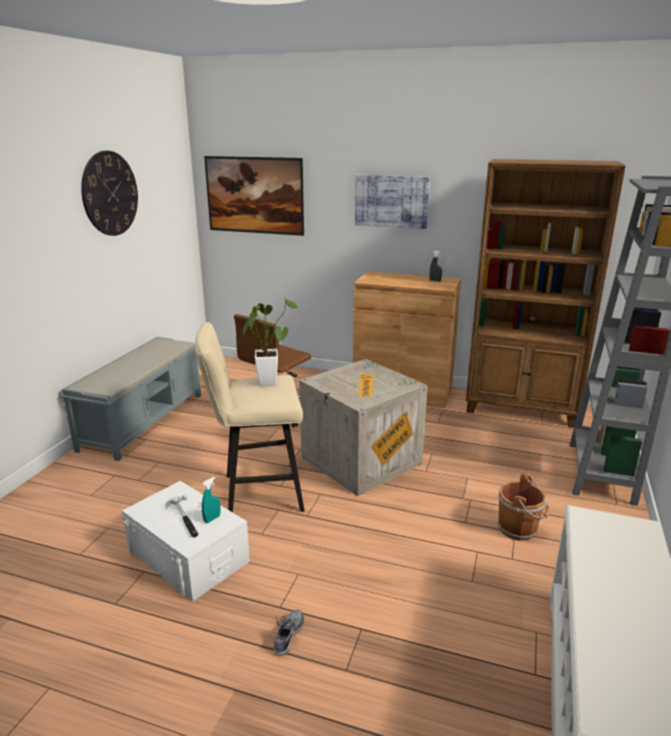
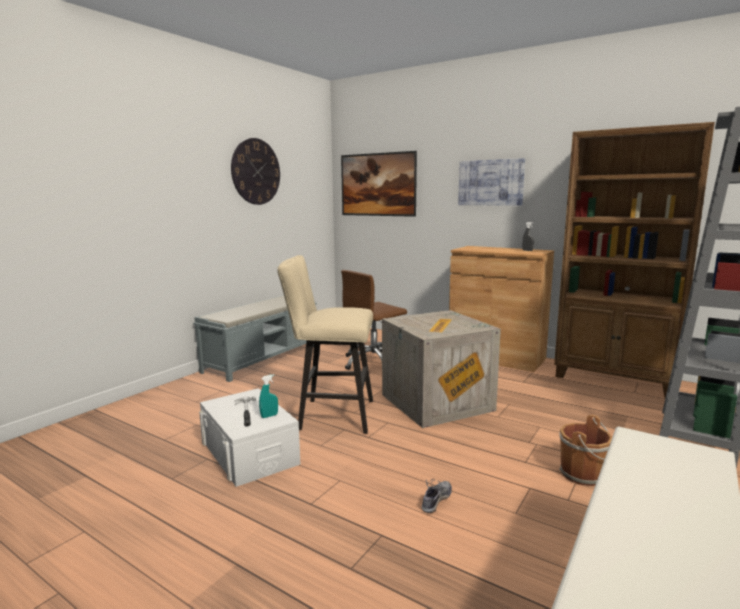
camera: 15 degrees right, 10 degrees down
potted plant [243,299,299,386] -> none
shoe [274,610,304,656] -> shoe moved to [422,479,452,513]

